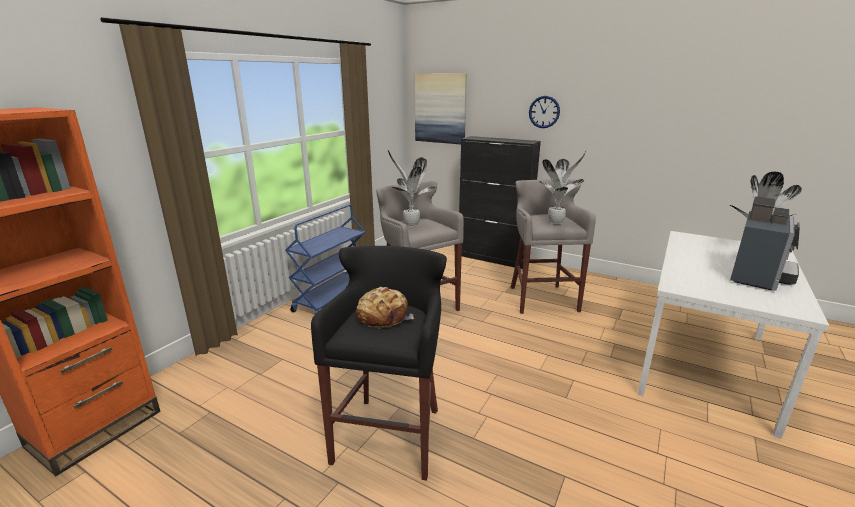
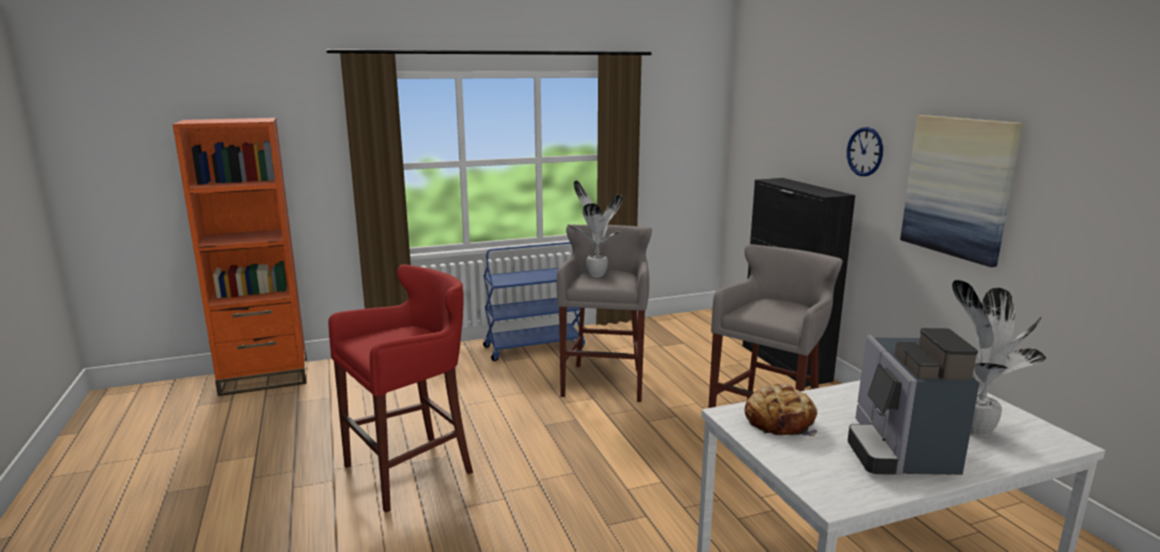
camera: 40 degrees right, 5 degrees down
black stool [311,246,447,481] -> red stool [328,264,473,513]
bread [356,287,414,329] -> bread moved to [745,383,817,437]
picture [415,73,467,144] -> picture moved to [900,115,1023,267]
potted plant [539,150,587,225] -> none
coffee machine [730,197,800,291] -> coffee machine turned 105 degrees clockwise [848,328,980,475]

